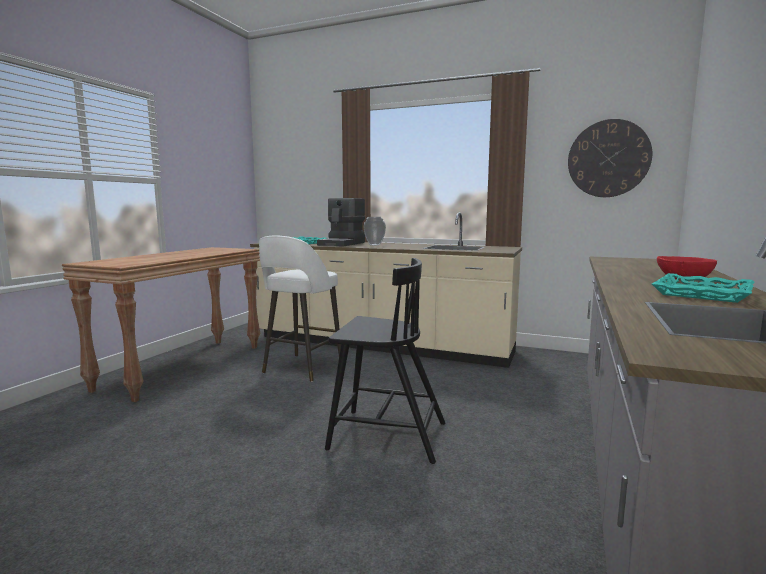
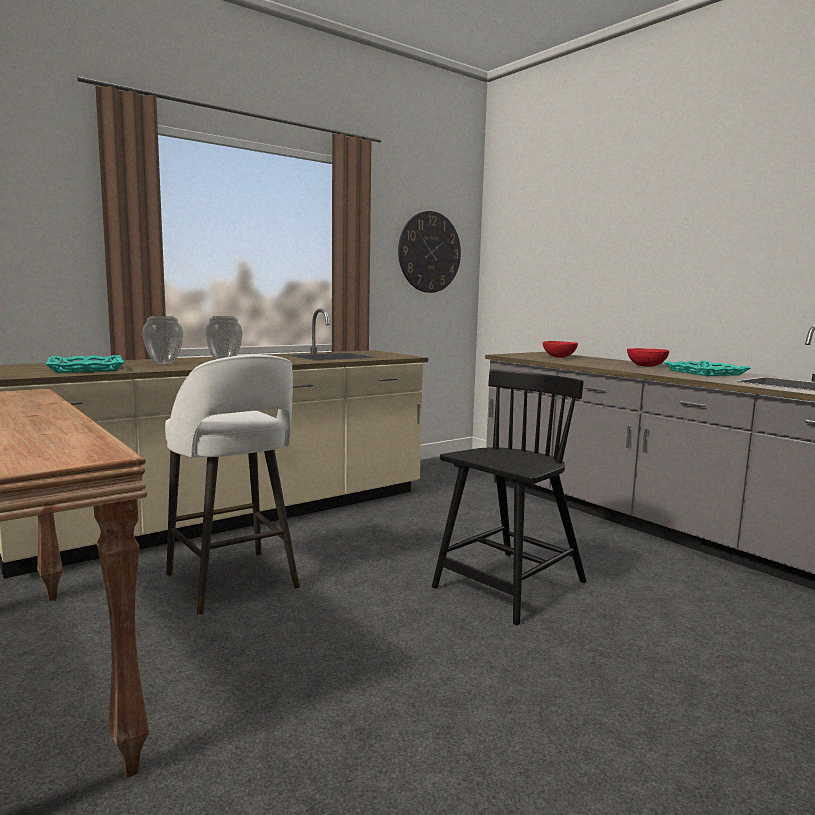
camera: 60 degrees left, 0 degrees up
coffee machine [317,198,365,247] -> vase [142,316,183,365]
none -> red bowl [543,341,578,358]

